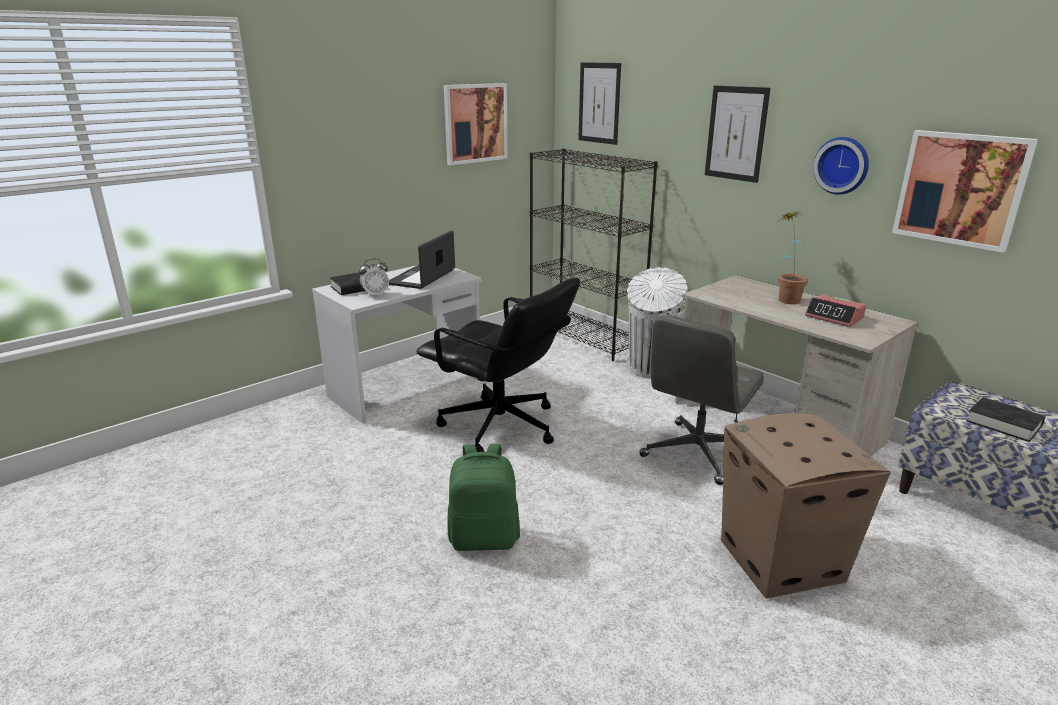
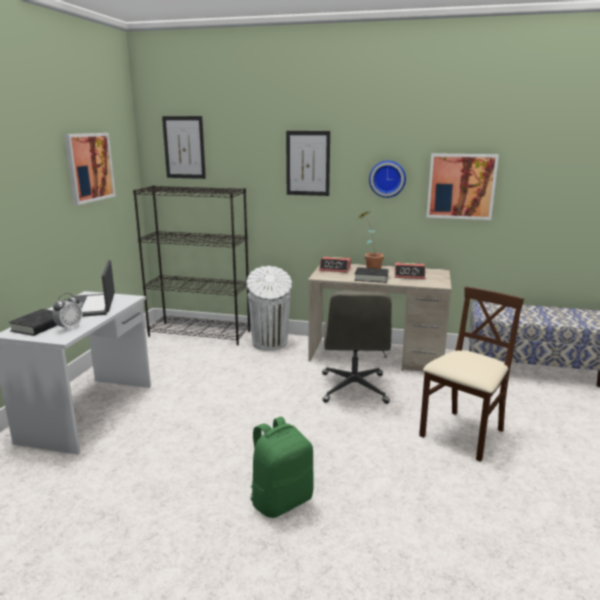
camera: 35 degrees left, 5 degrees down
black office chair [416,278,580,452] -> none
cardboard box [720,413,891,598] -> beige chair [419,287,524,462]
black book [966,397,1045,442] -> black book moved to [354,267,388,283]
none -> alarm clock [319,257,351,272]

